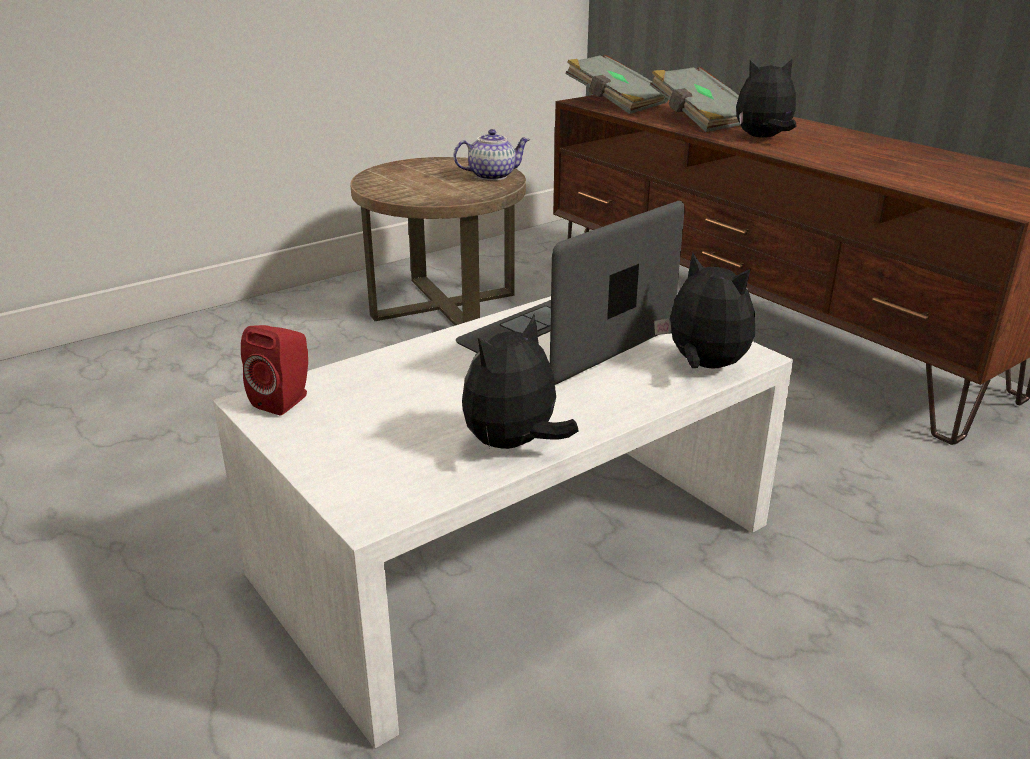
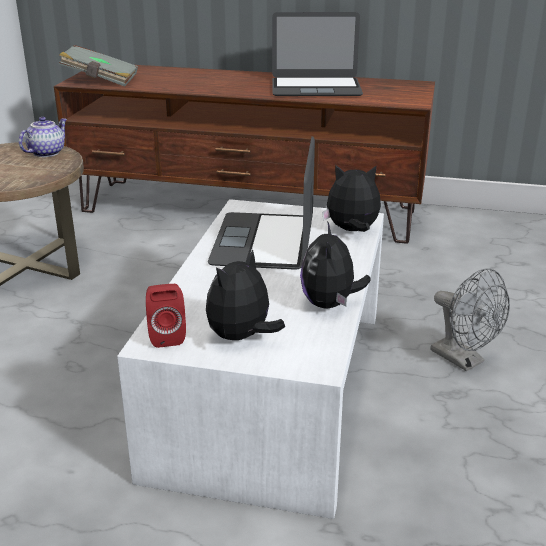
camera: 40 degrees left, 0 degrees up
grey book [650,67,740,132] -> none
plush toy [736,58,796,138] -> plush toy moved to [206,249,285,342]
none -> laptop [272,12,363,96]
none -> grey fan [431,268,510,371]

